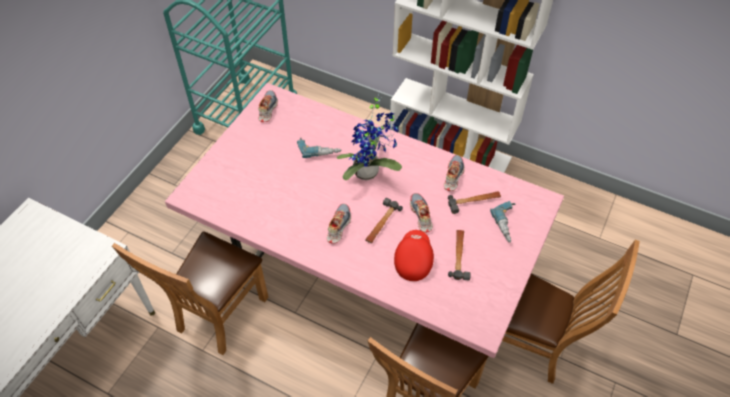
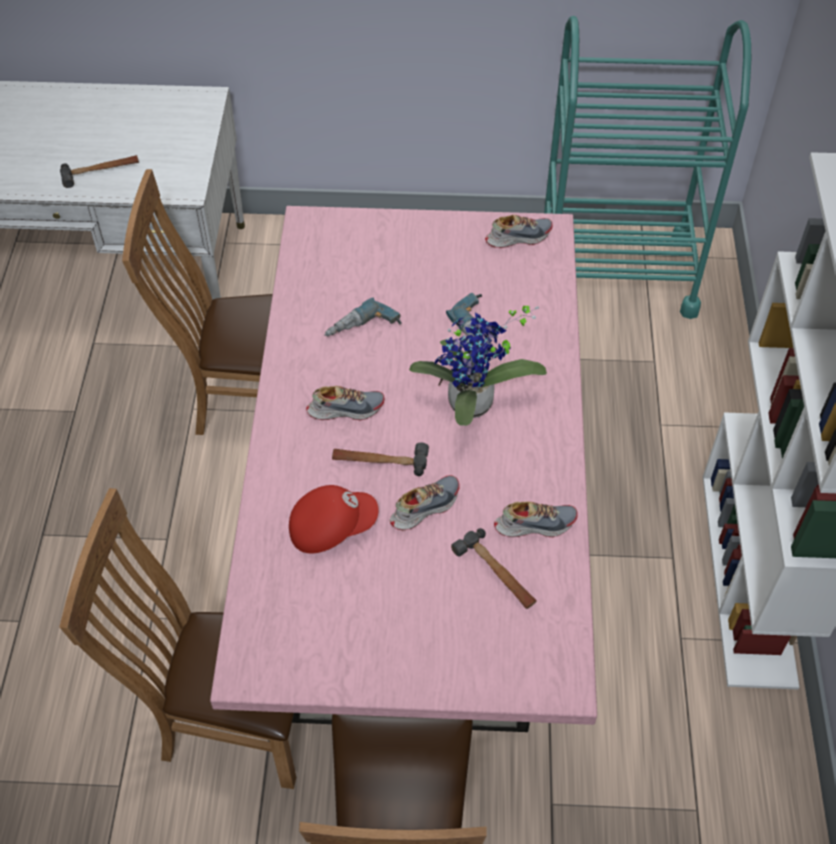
camera: 65 degrees right, 0 degrees up
hammer [448,230,471,281] -> hammer moved to [60,155,139,188]
power drill [490,201,515,243] -> power drill moved to [324,298,402,336]

